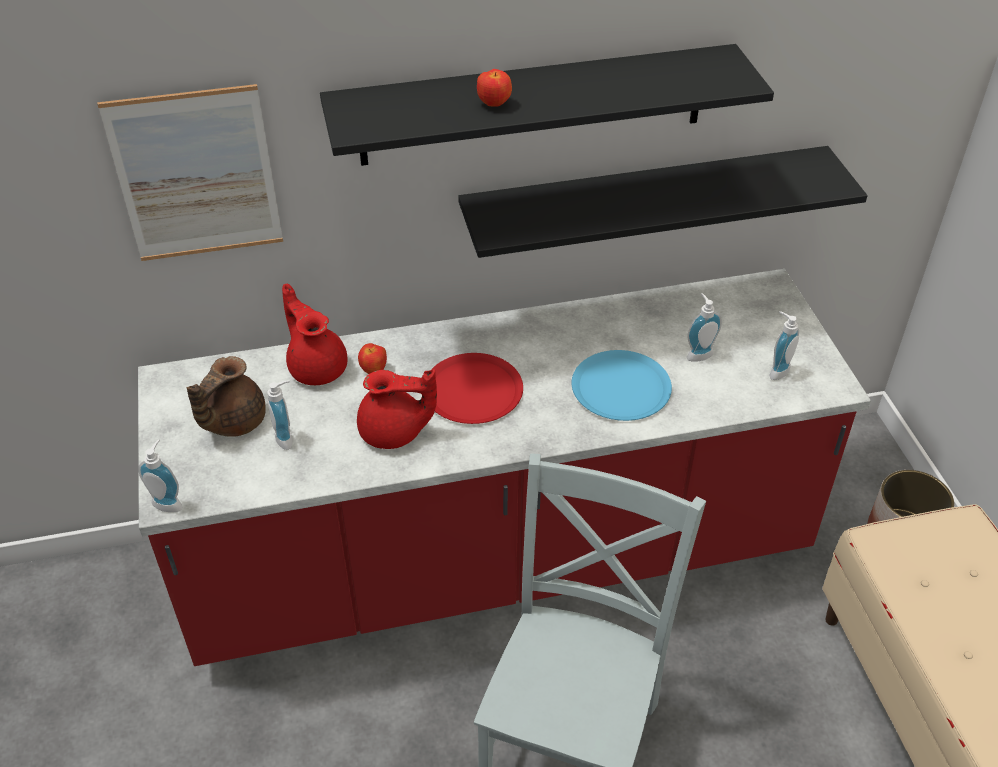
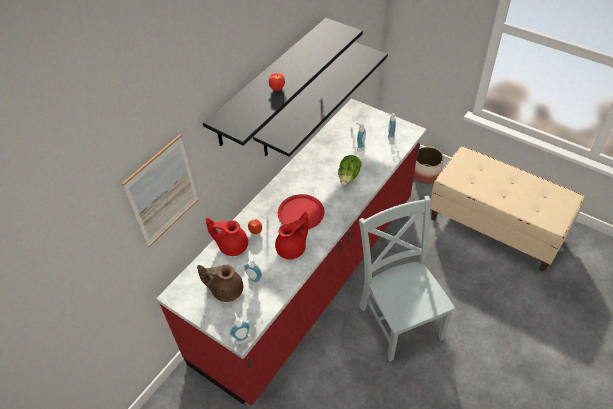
camera: 40 degrees left, 5 degrees up
brown teapot [187,356,266,437] -> brown teapot turned 105 degrees clockwise [197,264,243,302]
blue plate [572,350,672,421] -> lettuce [338,155,362,185]

